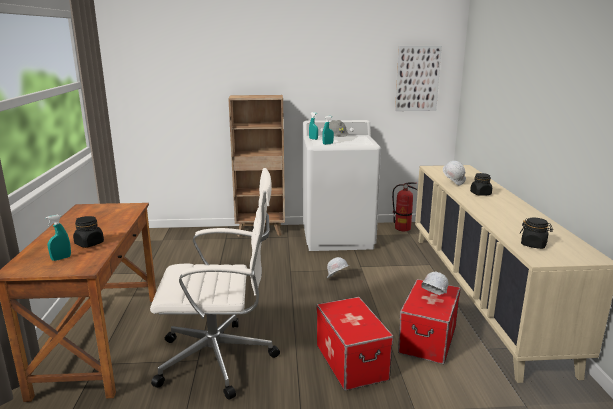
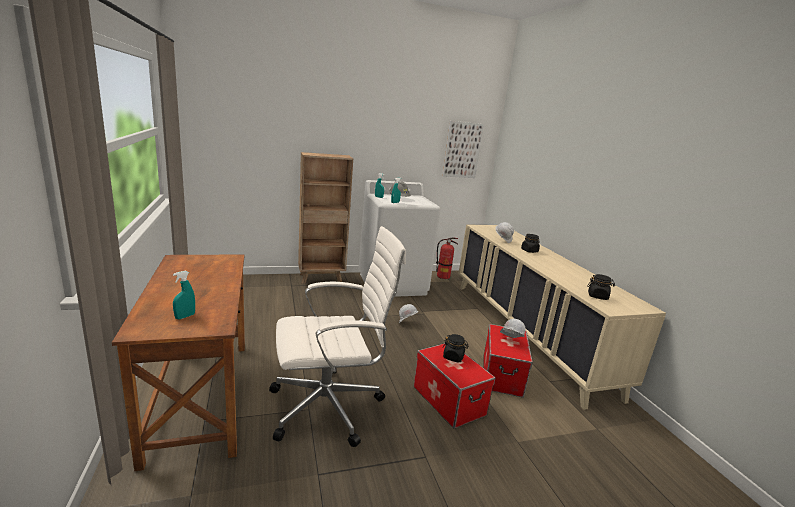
camera: 15 degrees left, 0 degrees up
black jar [73,216,104,248] -> black jar moved to [443,334,469,362]

